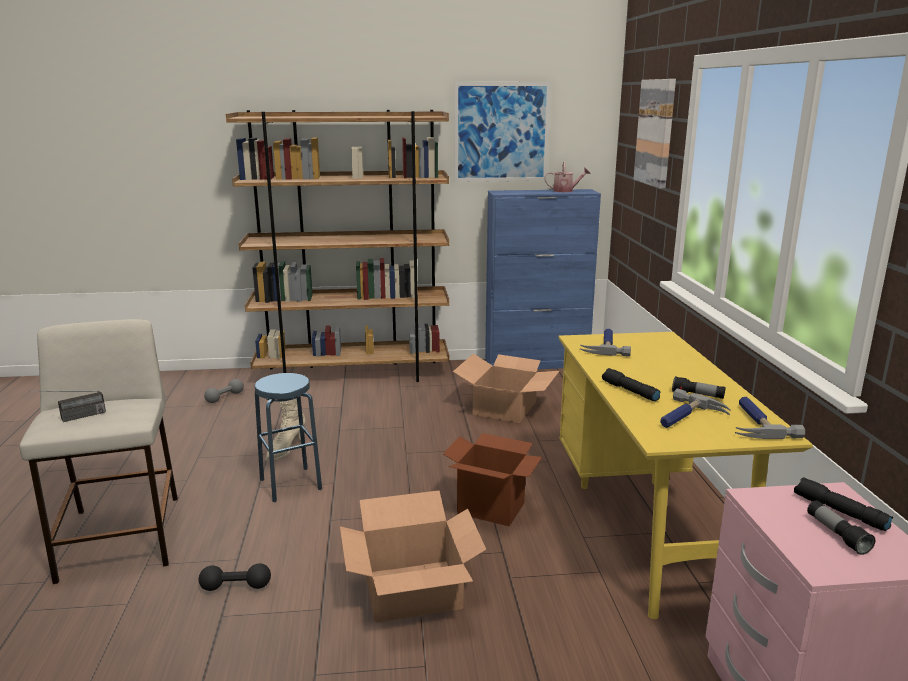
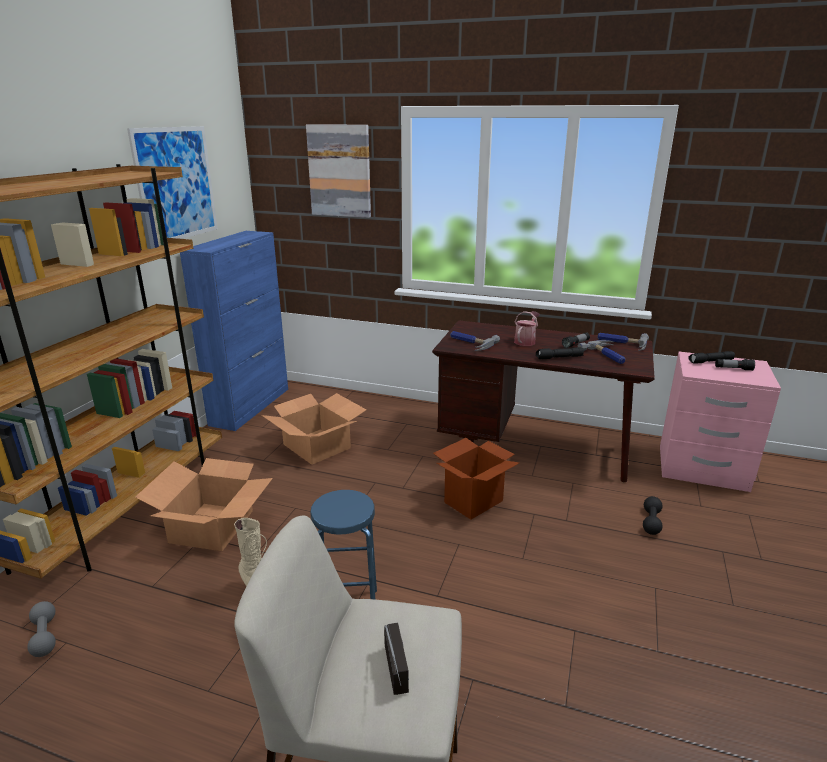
camera: 65 degrees left, 5 degrees up
black dumbbell [198,563,271,591] -> black dumbbell moved to [643,496,663,535]
cardboard box [340,490,486,623] -> cardboard box moved to [135,458,273,551]
watering can [544,162,591,192] -> watering can moved to [514,311,540,346]
yellow desk [558,332,813,619] -> brown desk [432,320,655,482]

